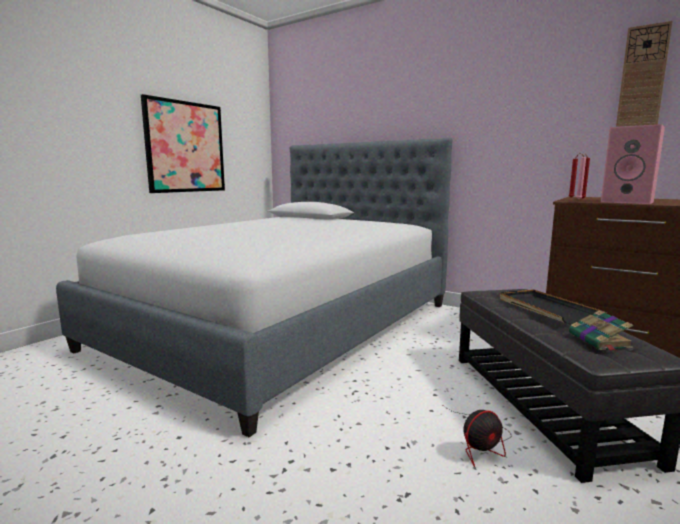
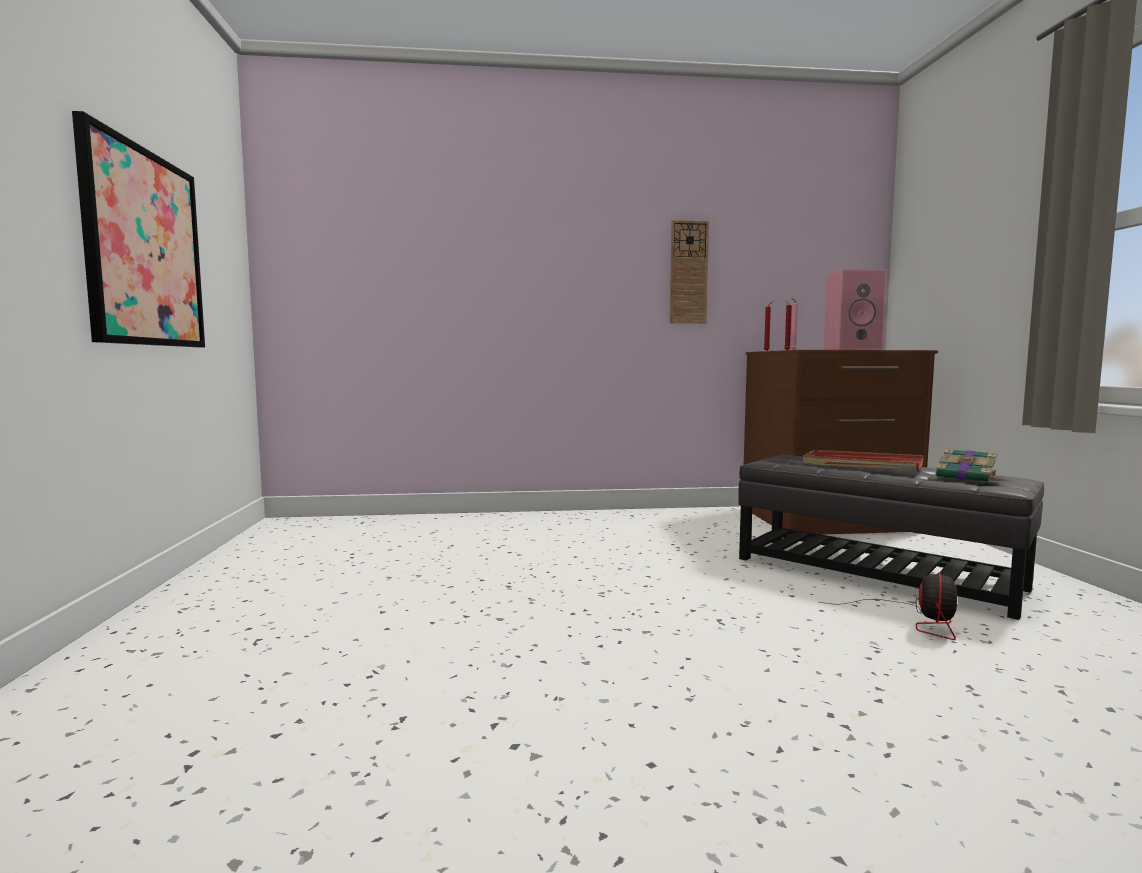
camera: 40 degrees left, 5 degrees down
bed [56,138,452,437] -> none
black tray [500,289,608,325] -> red tray [803,450,924,471]
wall clock [616,21,673,127] -> wall clock moved to [670,220,709,323]

